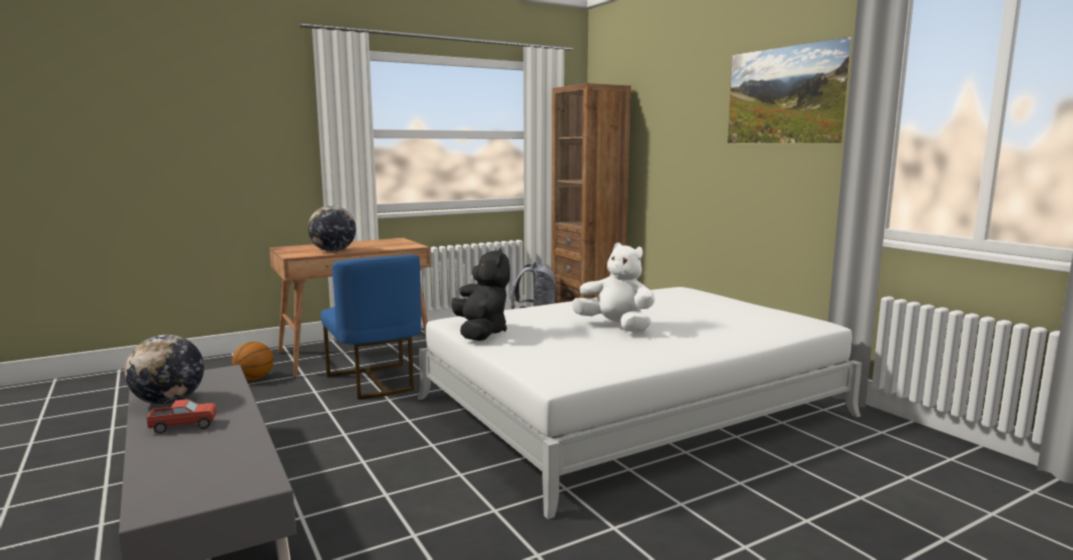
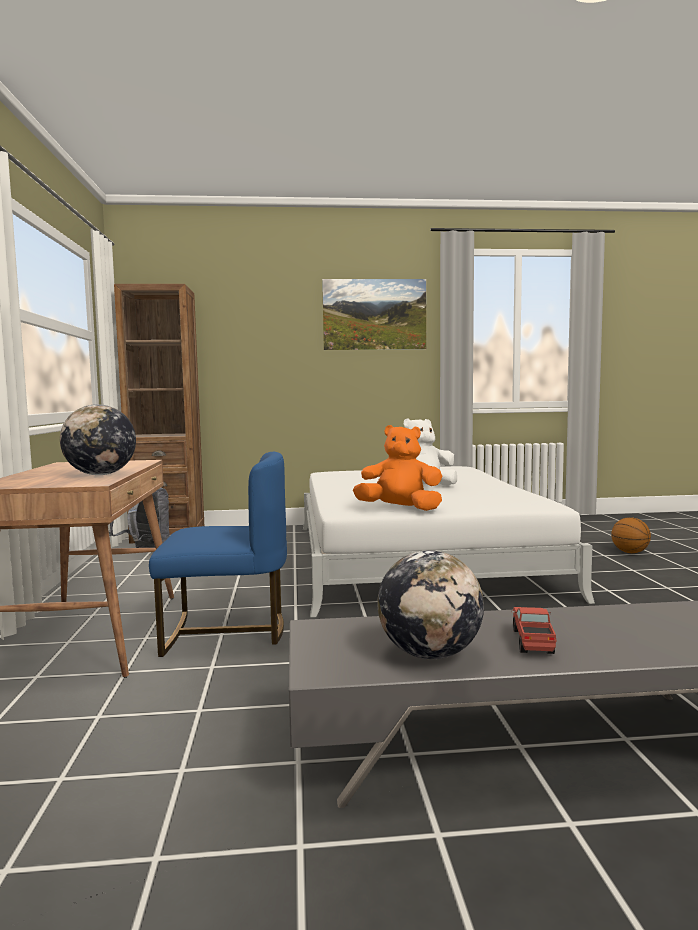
camera: 65 degrees left, 5 degrees down
basketball [232,342,274,380] -> basketball moved to [611,517,651,553]
black plush toy [451,248,510,341] -> orange plush toy [353,425,442,511]

